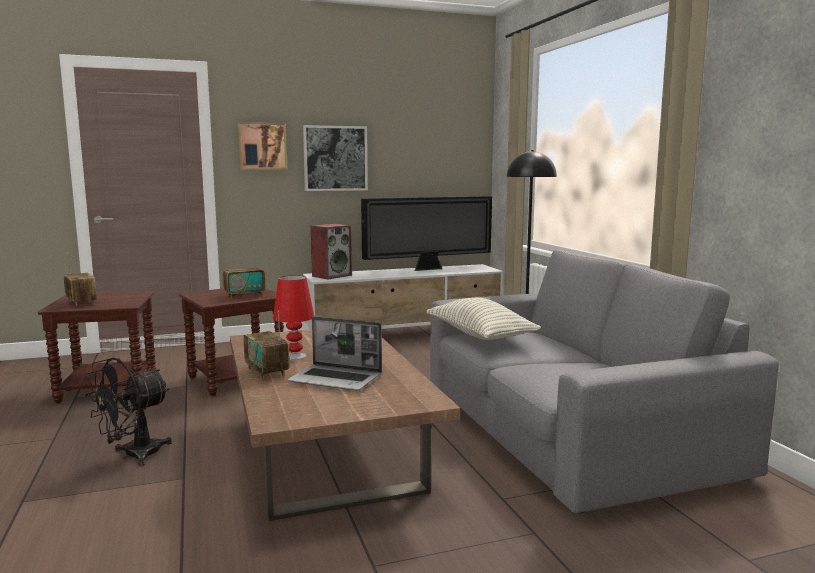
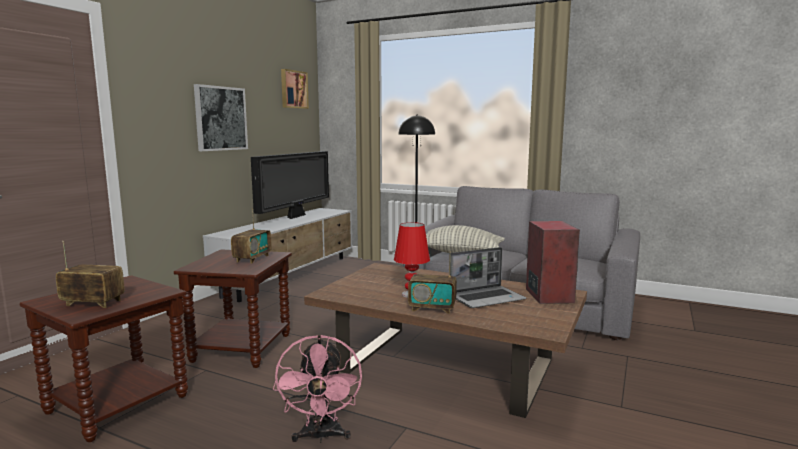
camera: 45 degrees left, 0 degrees up
black fan [85,358,172,466] -> pink fan [273,334,362,443]
picture [238,122,287,170] -> picture moved to [281,69,309,109]
speaker [311,224,352,279] -> speaker moved to [526,221,580,304]

